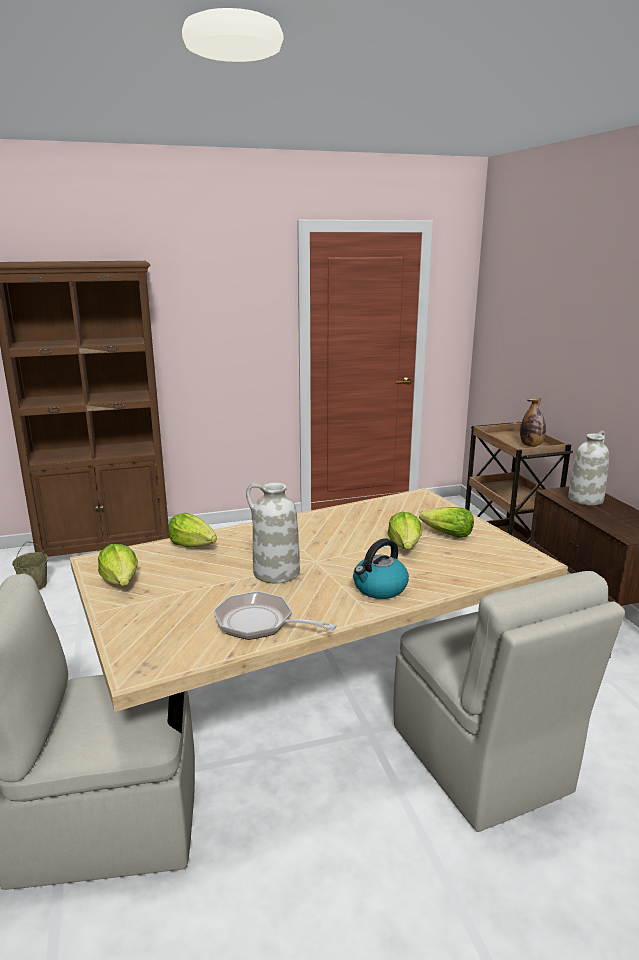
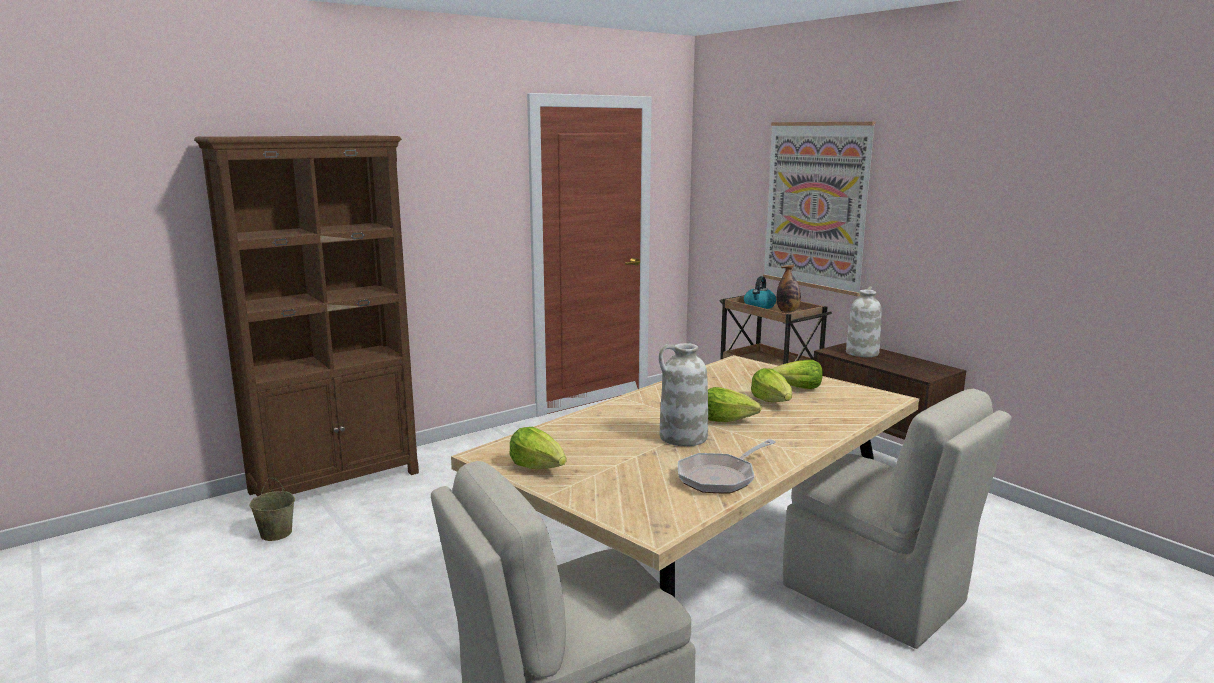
camera: 20 degrees left, 5 degrees down
lettuce [168,513,217,547] -> lettuce moved to [708,387,762,422]
frying pan [213,591,337,640] -> frying pan turned 45 degrees counterclockwise [678,439,776,493]
kettle [353,538,409,599] -> kettle moved to [744,276,776,309]
none -> picture [763,122,875,296]

